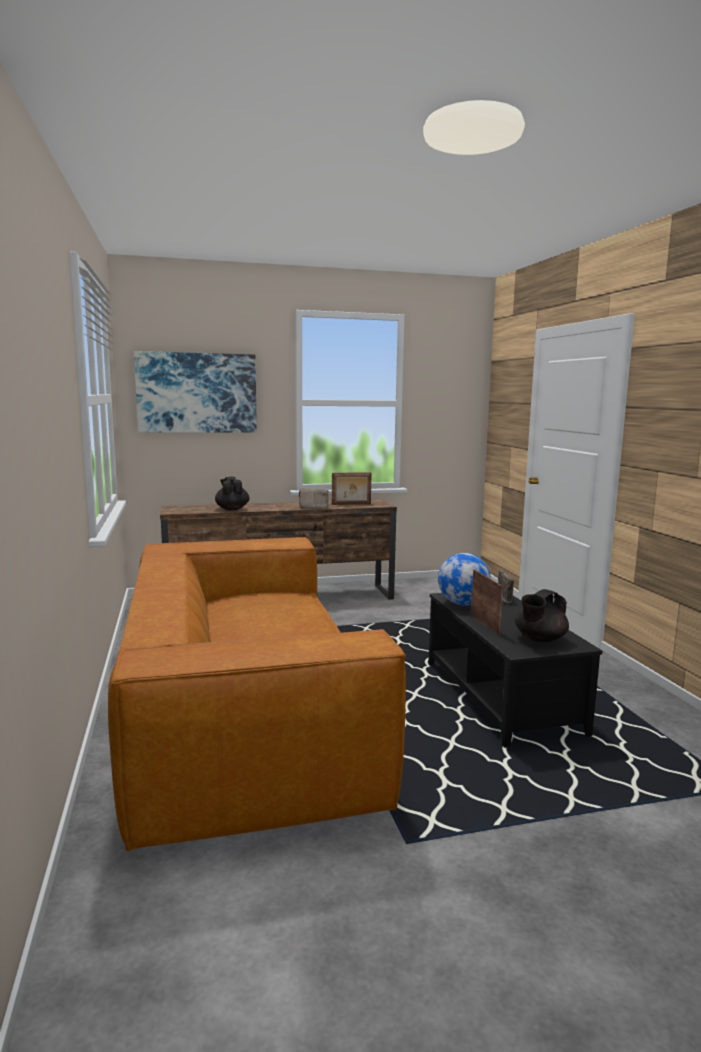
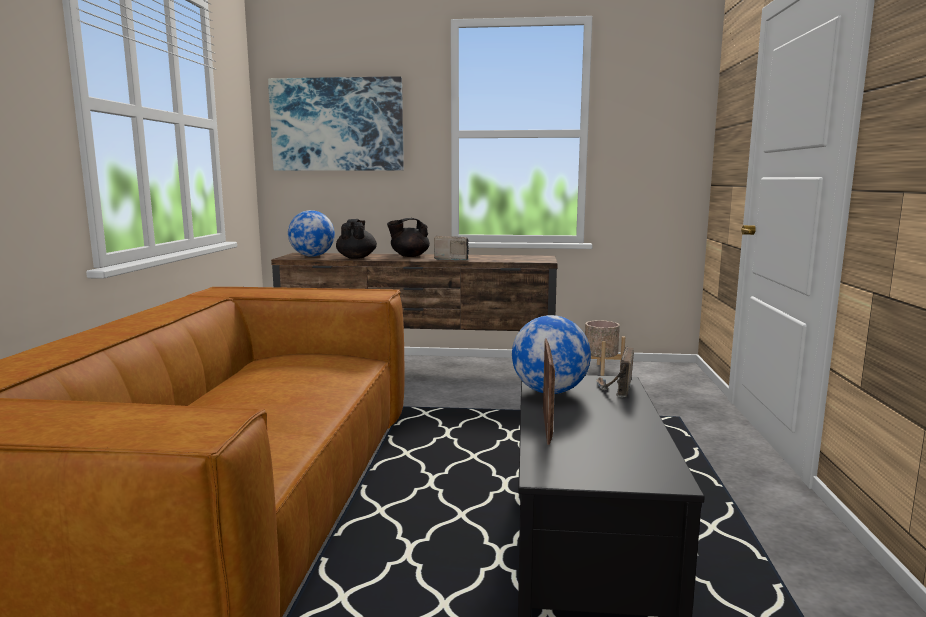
camera: 20 degrees right, 0 degrees up
picture frame [332,472,372,505] -> none
black teapot [515,589,569,643] -> black teapot moved to [387,218,430,257]
none -> globe [288,210,335,257]
none -> beige planter [585,320,625,376]

